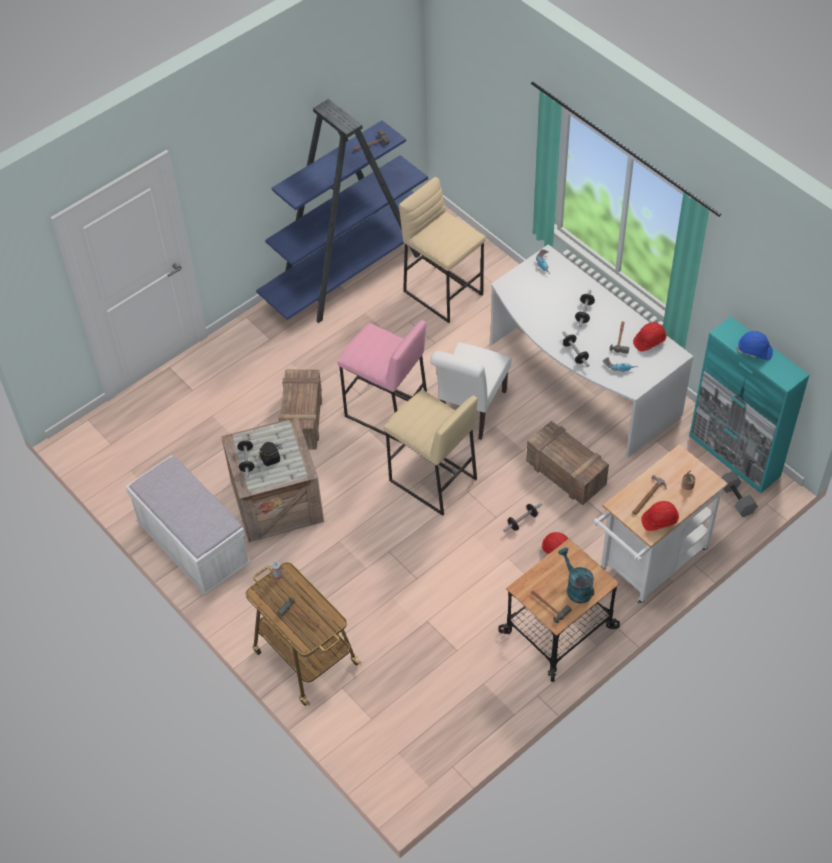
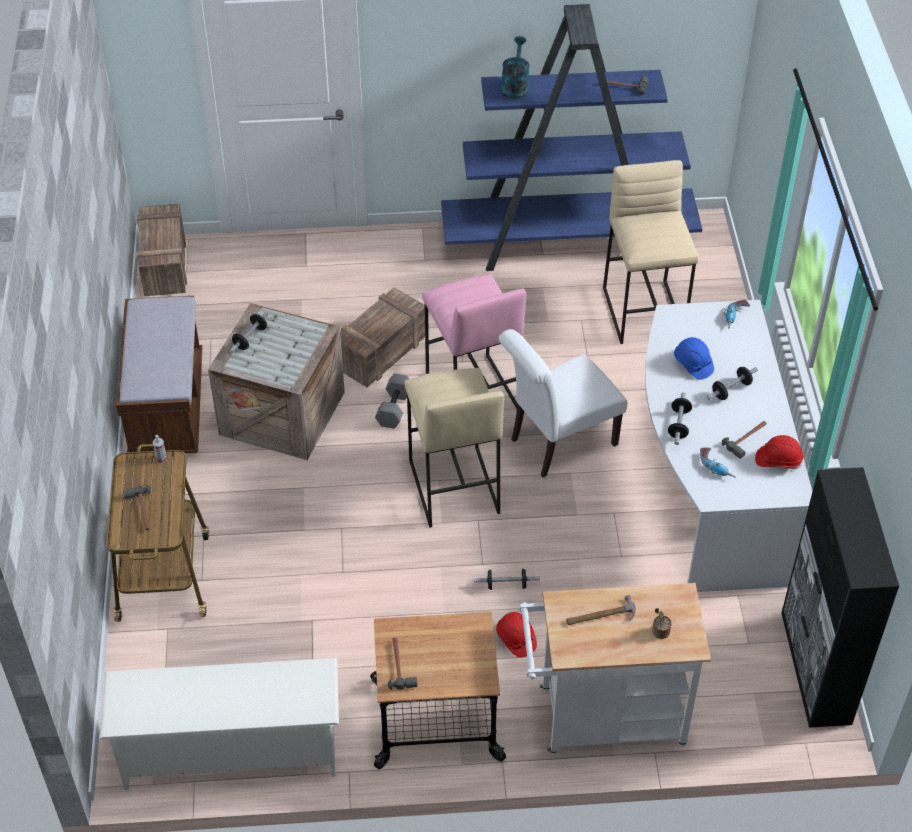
camera: 35 degrees right, 5 degrees down
white bench [125,455,251,595] -> brown bench [116,296,202,453]
black jar [259,442,280,466] -> none
crate [526,421,609,505] -> crate moved to [137,204,187,296]
turquoise watering can [558,548,594,604] -> turquoise watering can moved to [501,36,530,99]
red hard hat [641,501,679,531] -> none
turquoise cabinet [689,317,809,494] -> black cabinet [781,467,899,728]
grey dumbbell [721,471,758,517] -> grey dumbbell moved to [375,373,409,429]
blue hard hat [736,331,773,360] -> blue hard hat moved to [674,337,714,380]
none -> white shoe rack [99,658,339,790]

